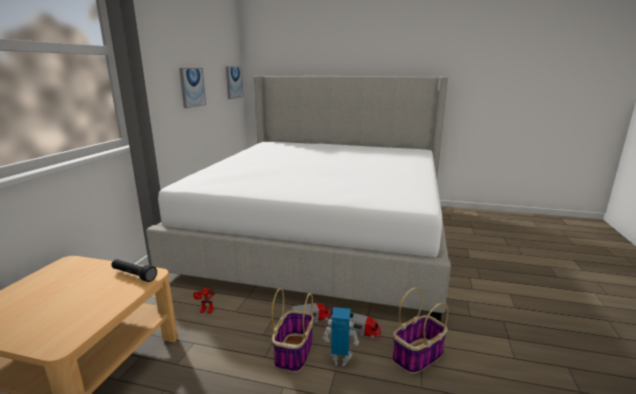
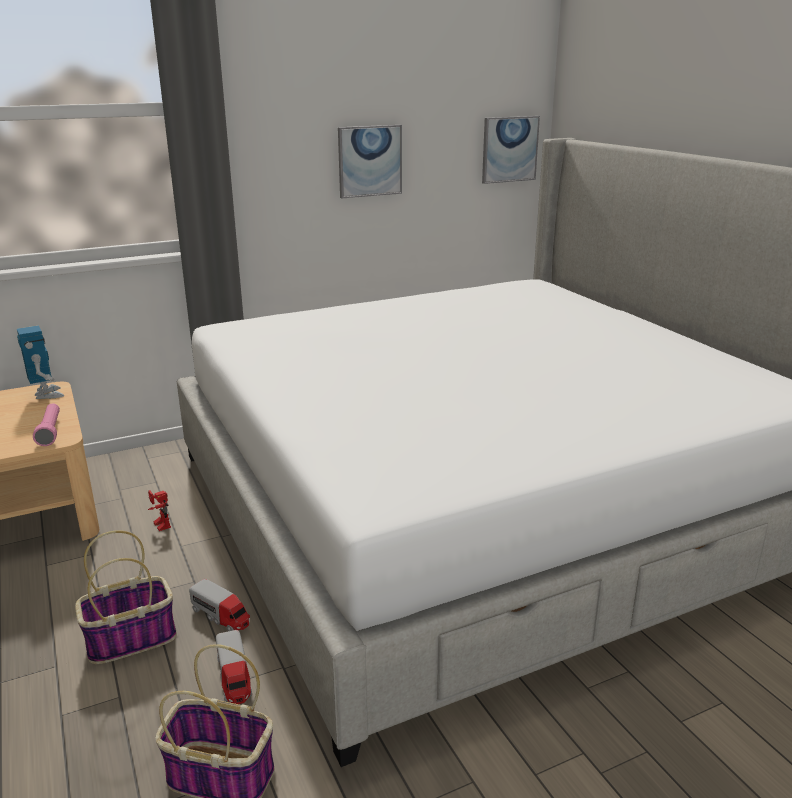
camera: 50 degrees right, 5 degrees up
black flashlight [111,259,157,282] -> pink flashlight [33,403,60,446]
toy robot [322,307,359,366] -> toy robot moved to [17,325,64,399]

